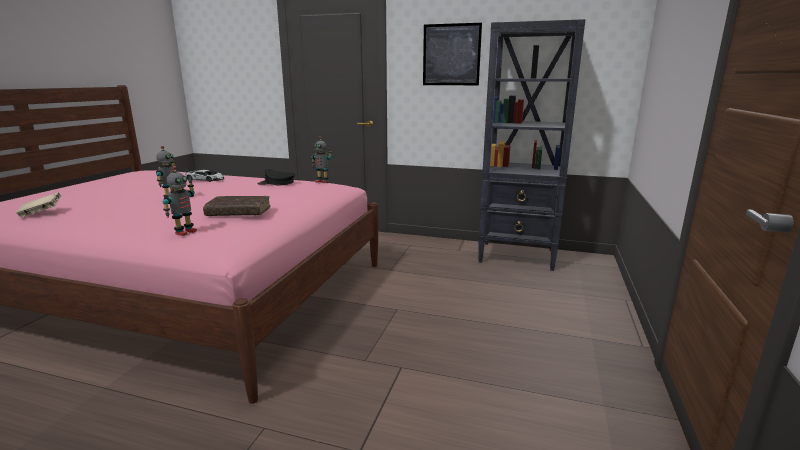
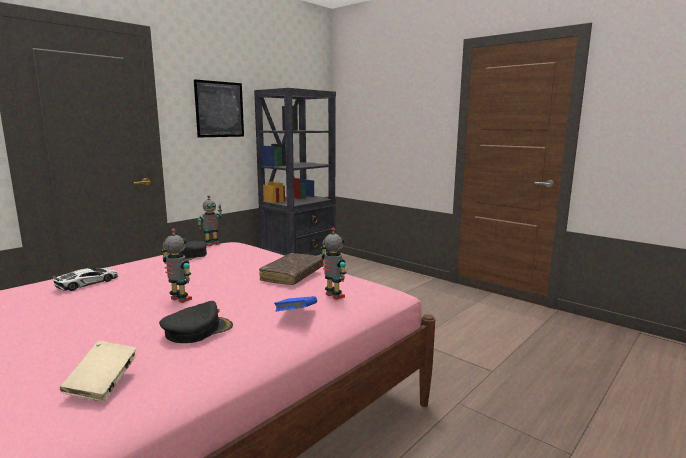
camera: 65 degrees left, 5 degrees down
none -> black cap [159,301,233,343]
none -> blue book [274,296,317,311]

